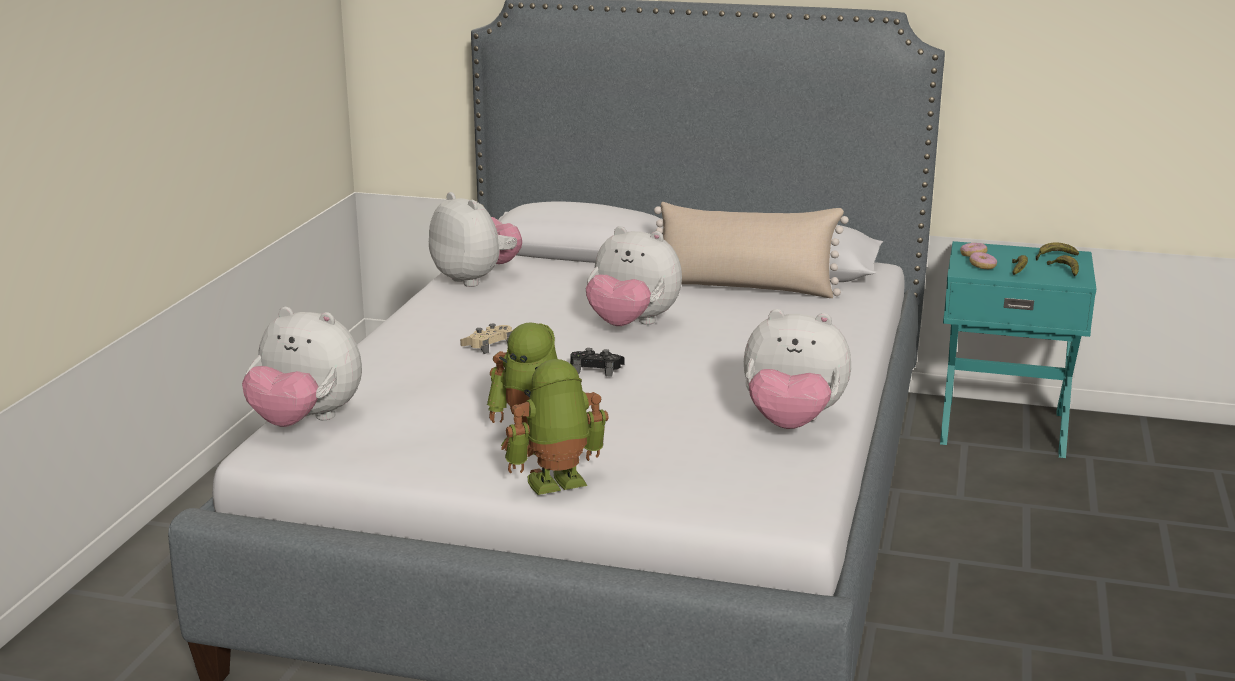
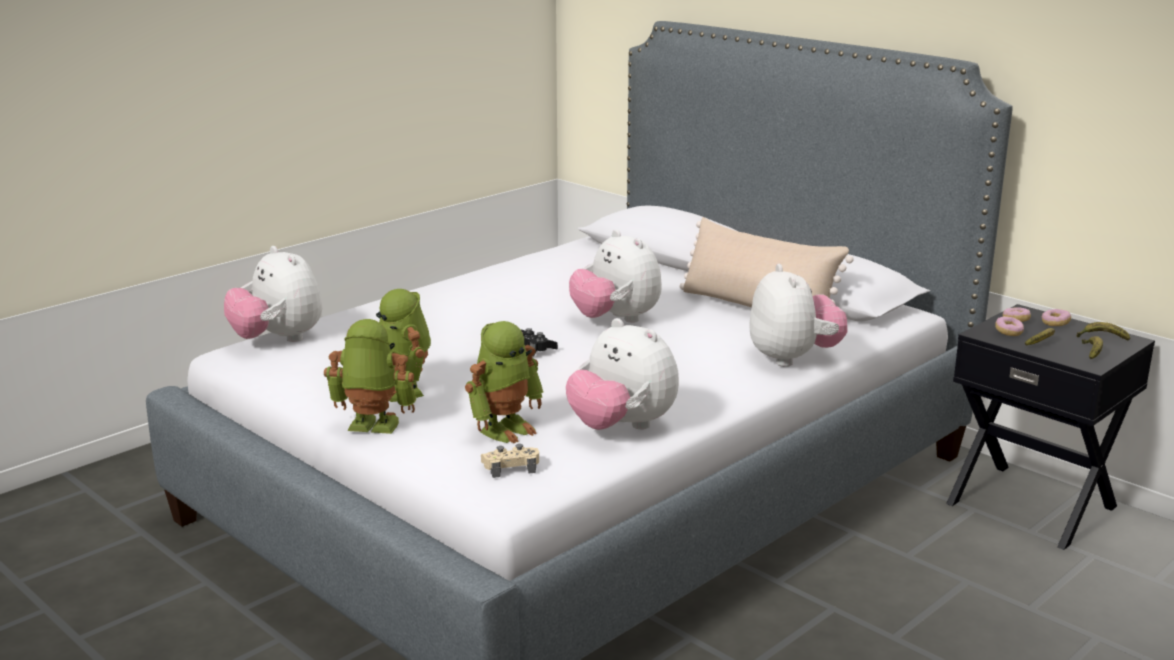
camera: 30 degrees right, 0 degrees up
plush toy [429,192,522,287] -> plush toy moved to [749,264,848,367]
beige game controller [460,324,513,354] -> beige game controller moved to [481,444,539,478]
turquoise nightstand [940,241,1096,458] -> black nightstand [946,304,1155,550]
none -> toy robot [465,321,544,443]
none -> donut [1042,309,1071,326]

